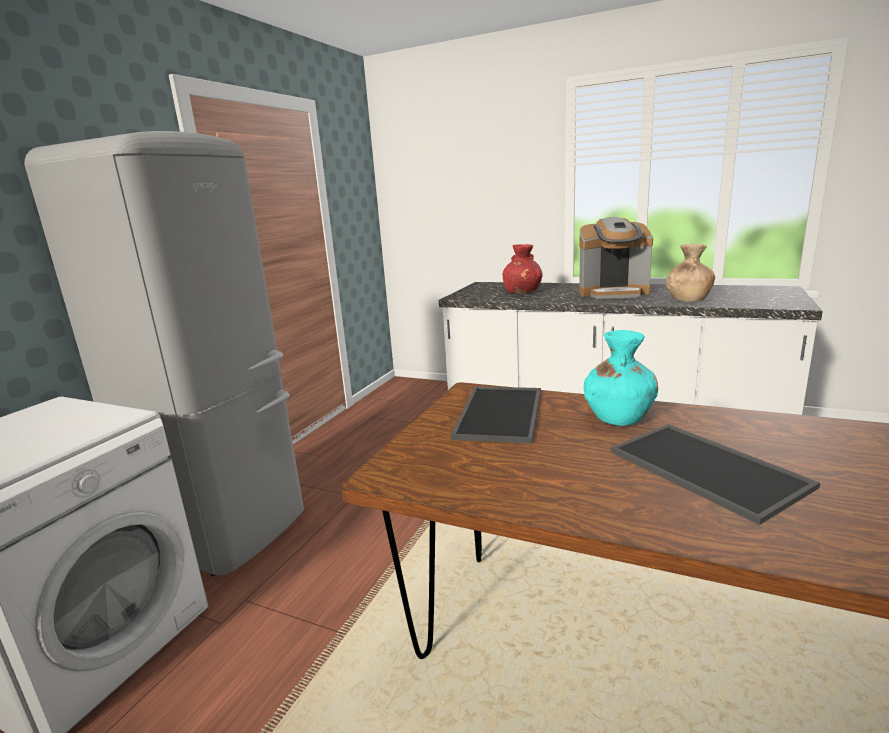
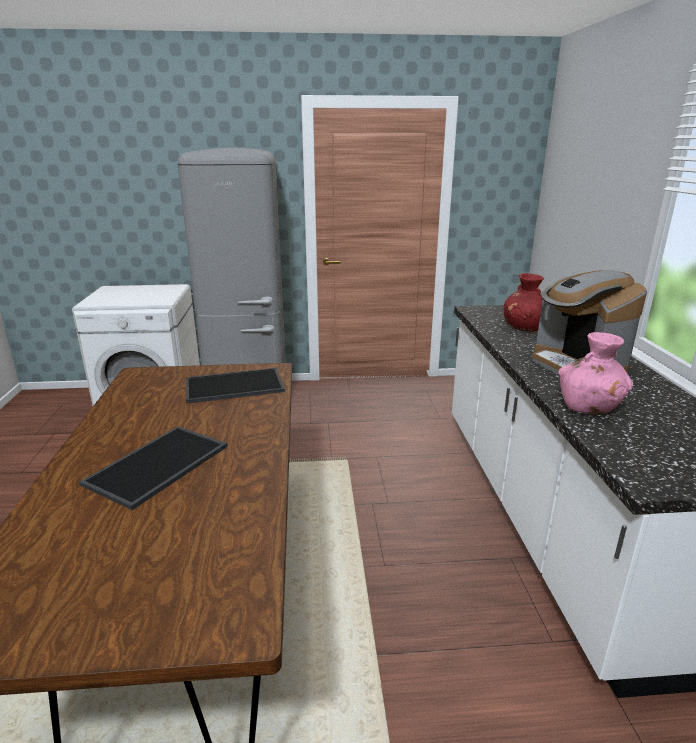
camera: 60 degrees right, 5 degrees up
turquoise vase [583,330,658,426] -> none
brown vase [666,244,715,302] -> pink vase [558,332,633,414]

